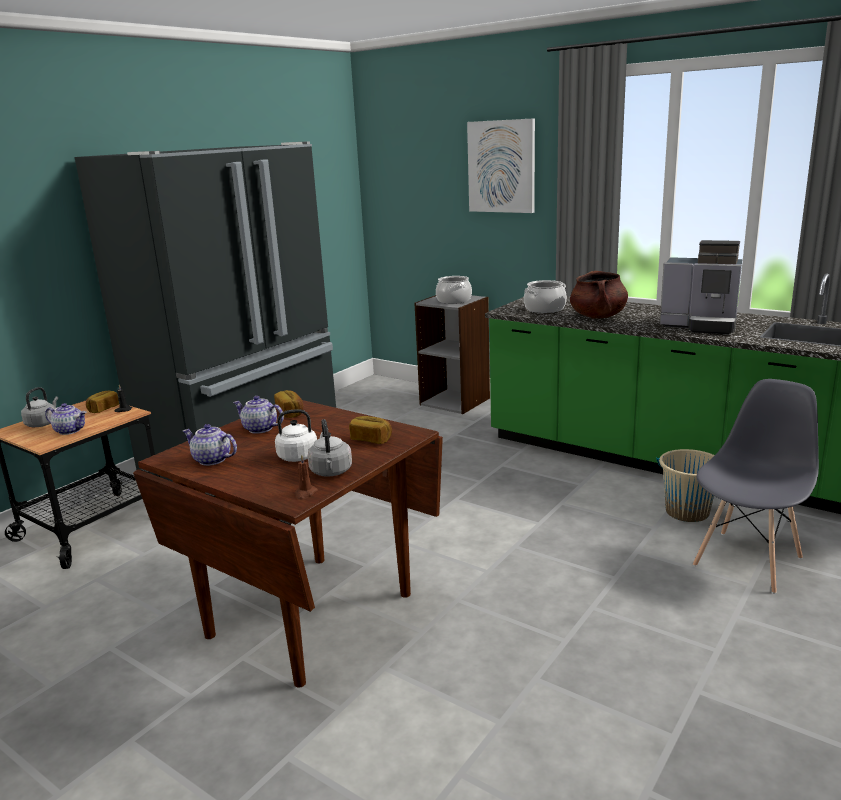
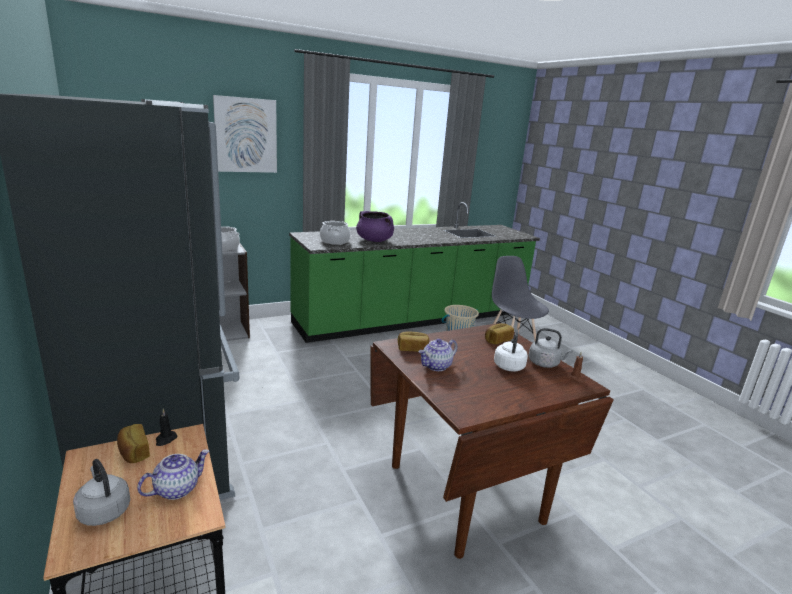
camera: 65 degrees left, 0 degrees up
teapot [183,424,237,466] -> none
brown cooking pot [570,271,628,319] -> purple cooking pot [356,211,394,242]
coffee machine [660,240,742,334] -> none

